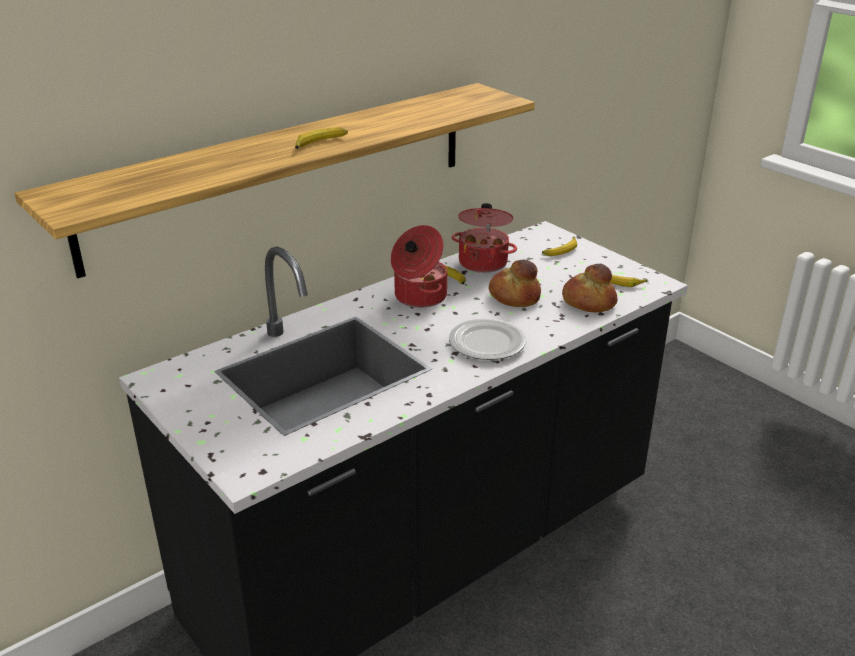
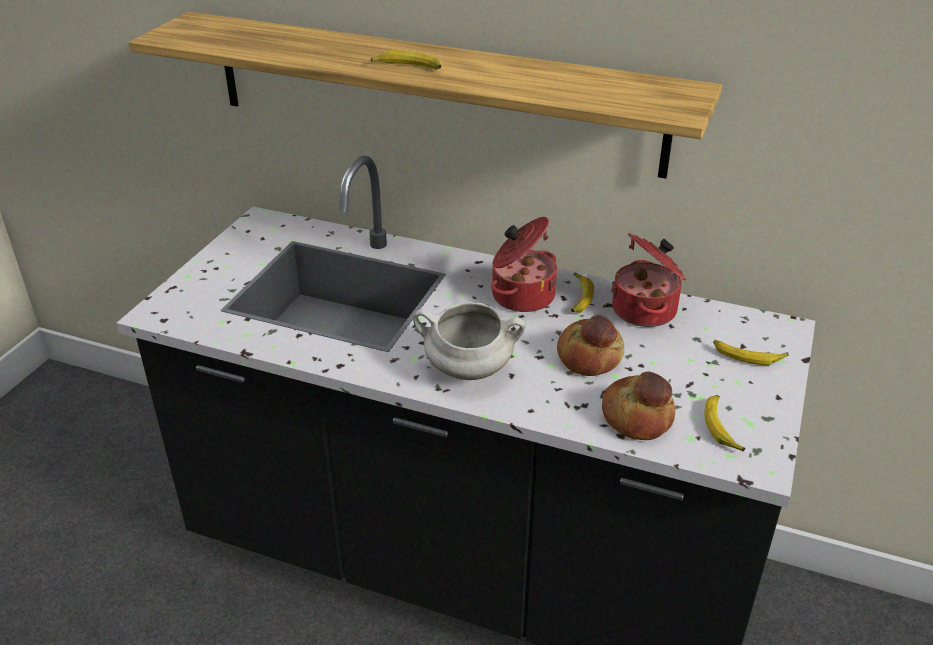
camera: 60 degrees right, 5 degrees up
plate [449,318,526,360] -> white cooking pot [413,302,525,380]

